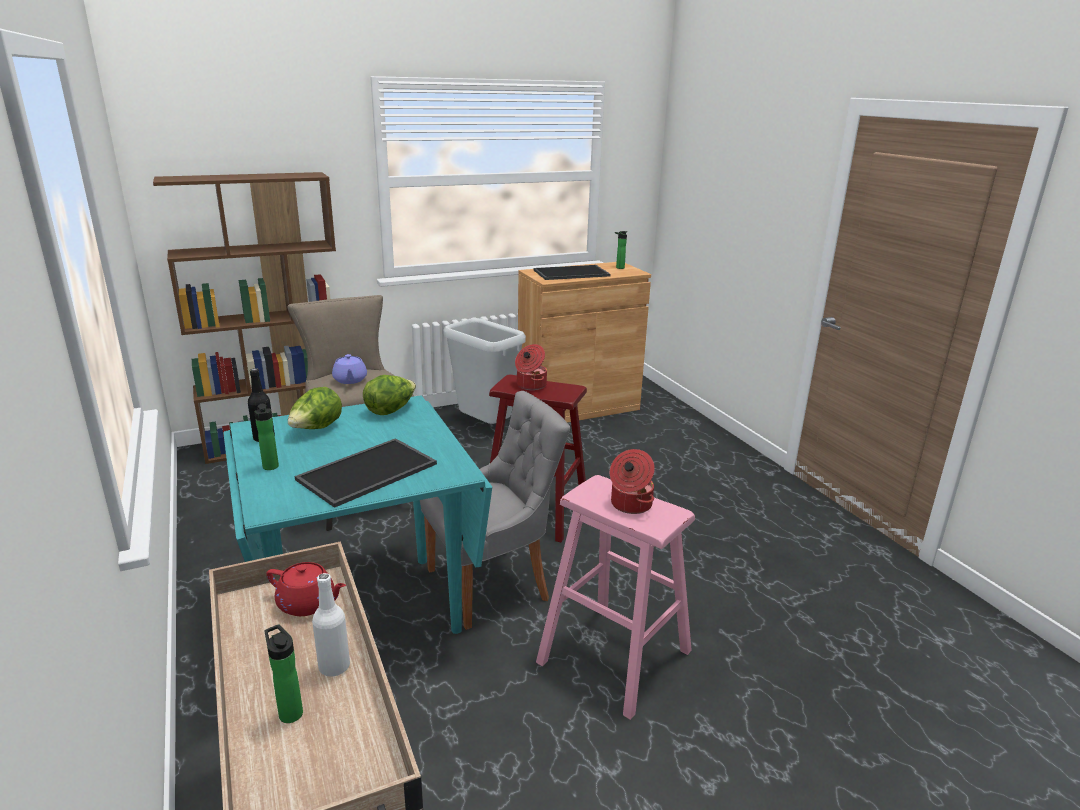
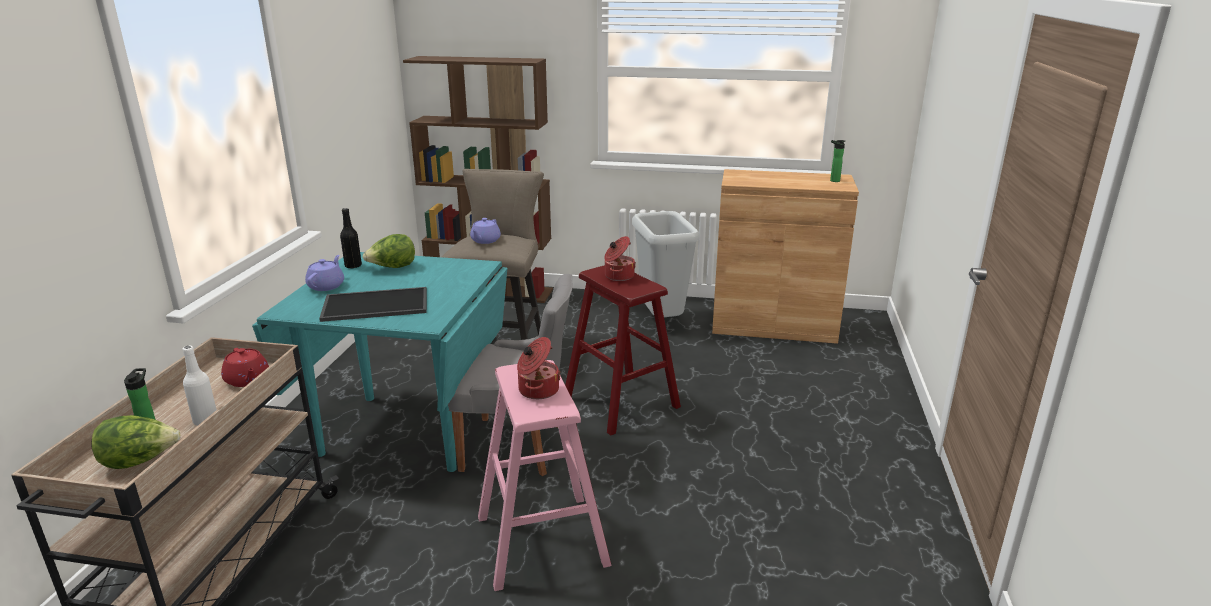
camera: 35 degrees right, 0 degrees up
bottle [254,404,279,470] -> purple teapot [305,255,344,291]
lettuce [363,375,416,415] -> lettuce moved to [91,415,180,469]
tray [533,265,611,280] -> none

